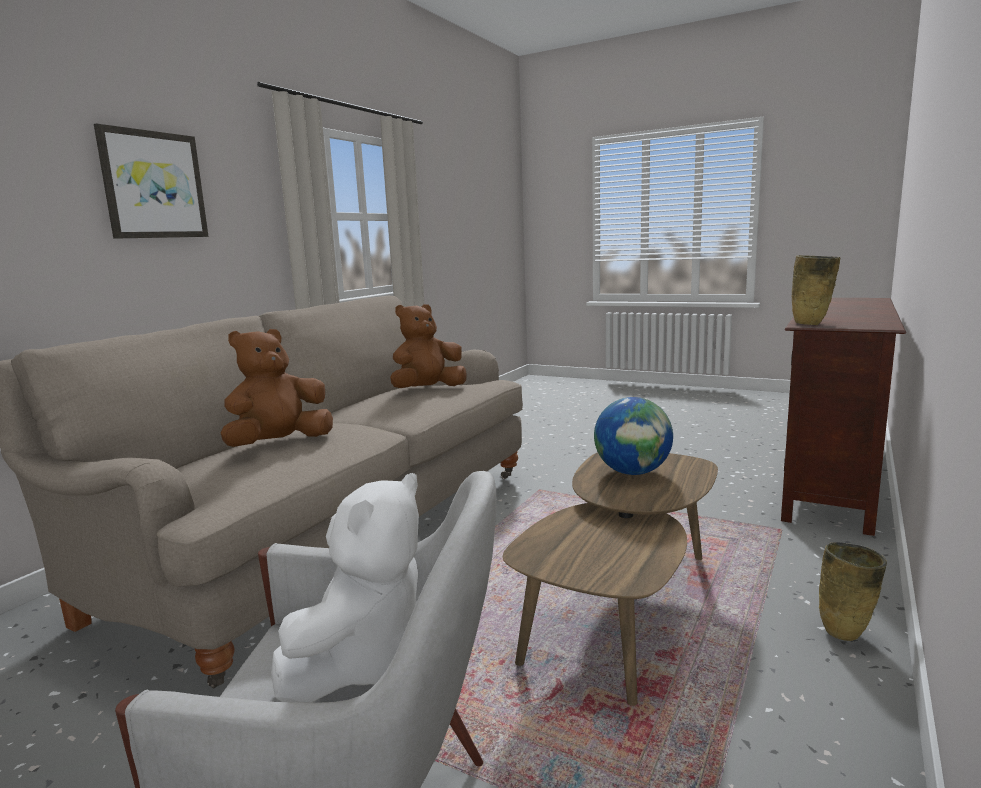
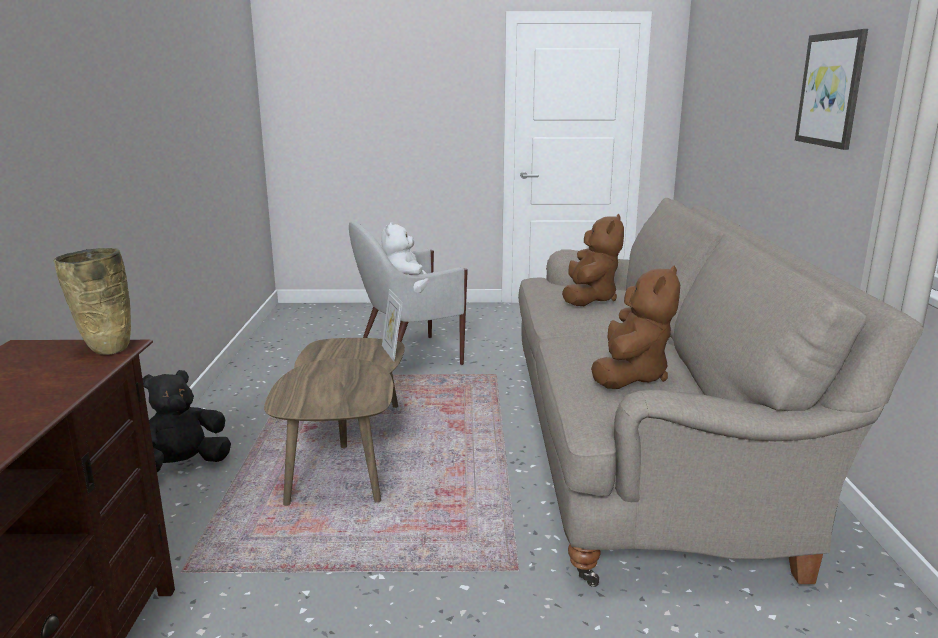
camera: 150 degrees right, 5 degrees up
globe [594,397,673,475] -> none
beige vase [819,542,887,641] -> black plush toy [142,370,231,472]
none -> picture frame [382,289,402,361]

